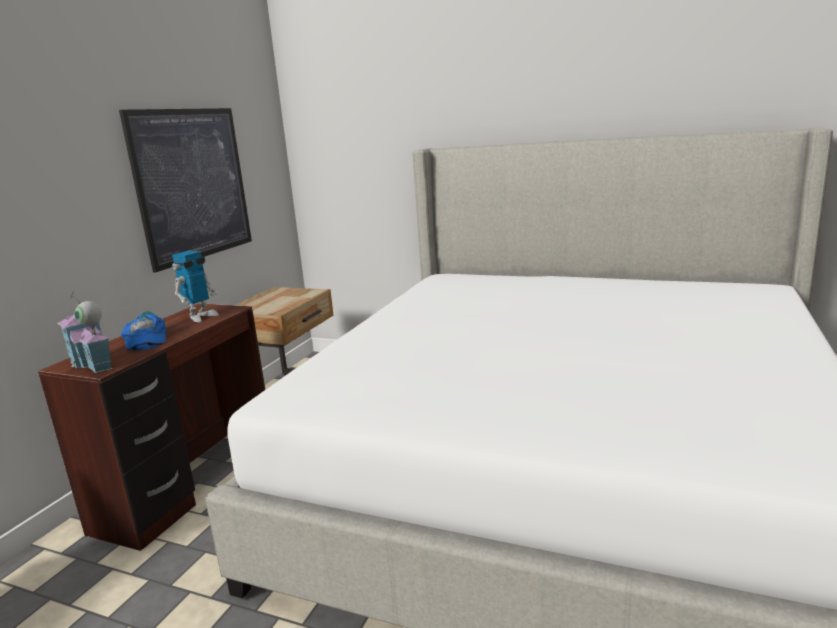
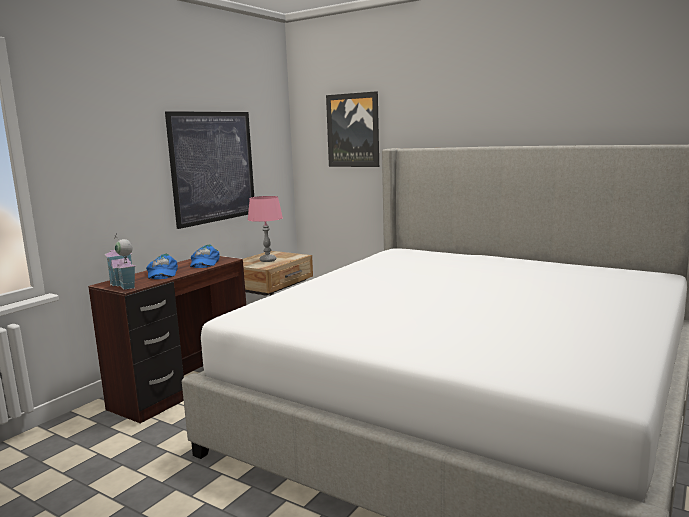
camera: 10 degrees right, 5 degrees down
toy robot [172,251,219,322] -> blue cap [190,244,220,268]
none -> pink table lamp [247,196,283,262]
none -> picture [326,91,379,167]

